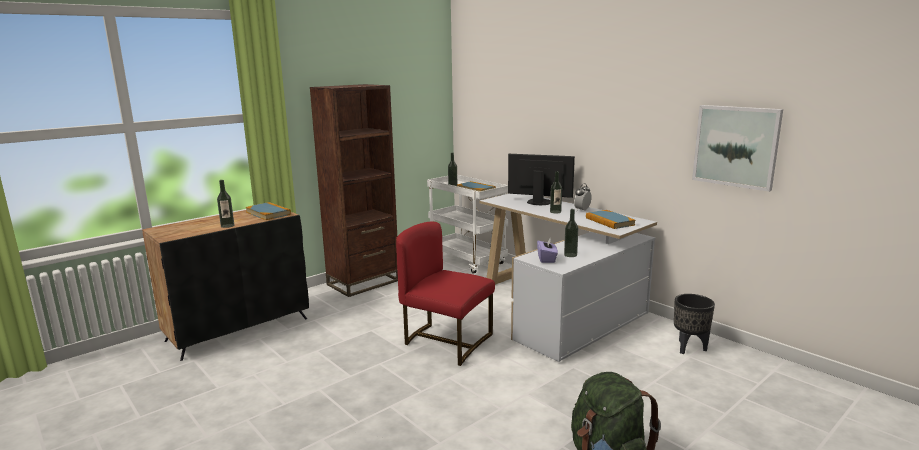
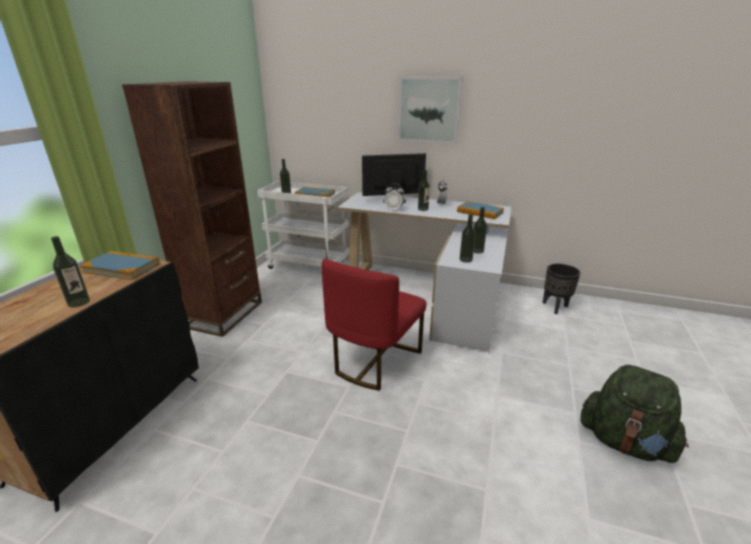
camera: 30 degrees left, 10 degrees up
red chair [396,222,495,366] -> red chair turned 60 degrees counterclockwise [322,259,426,391]
purple tissue box [537,238,558,263] -> bottle [459,214,476,263]
picture [692,105,783,192] -> picture moved to [398,76,463,144]
none -> alarm clock [384,184,405,211]

